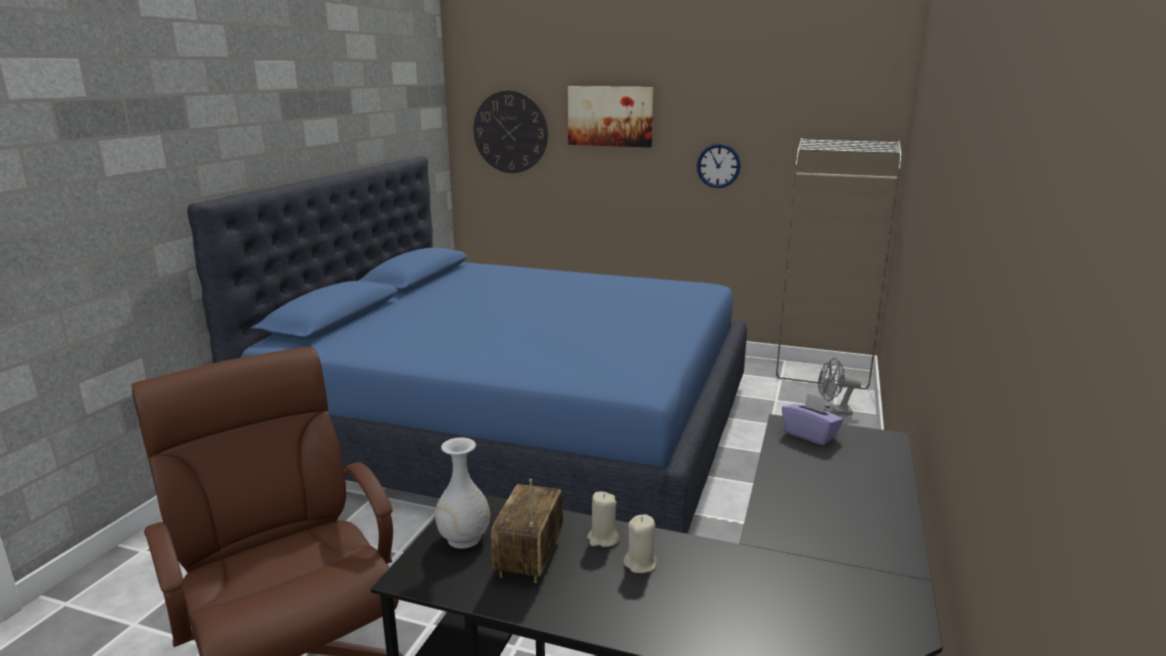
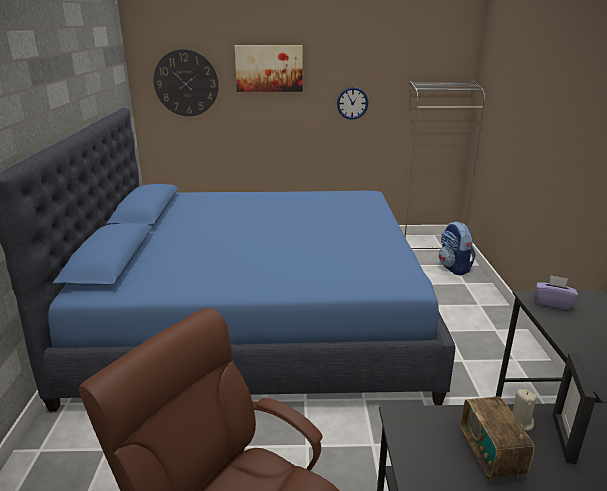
camera: 20 degrees left, 5 degrees up
white vase [435,437,490,549] -> none
beige candle [623,514,657,573] -> picture frame [552,353,596,464]
grey fan [818,358,861,415] -> backpack [439,222,476,276]

